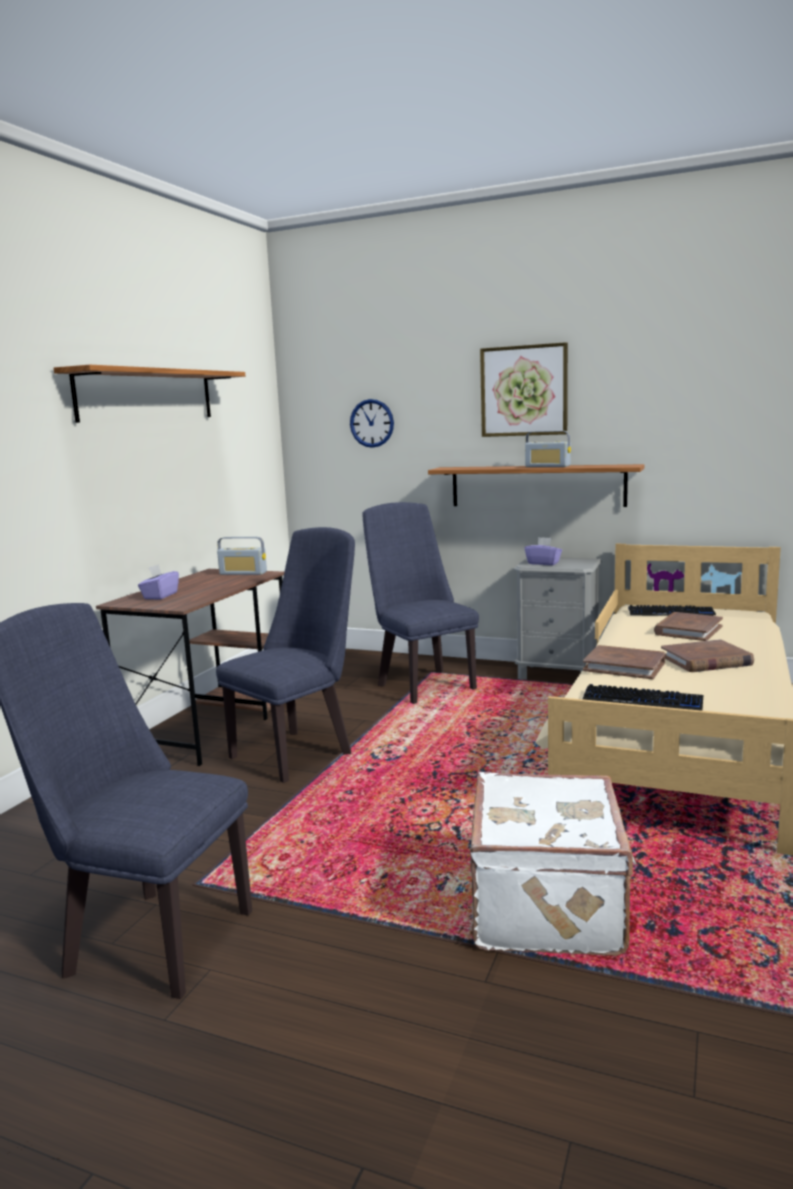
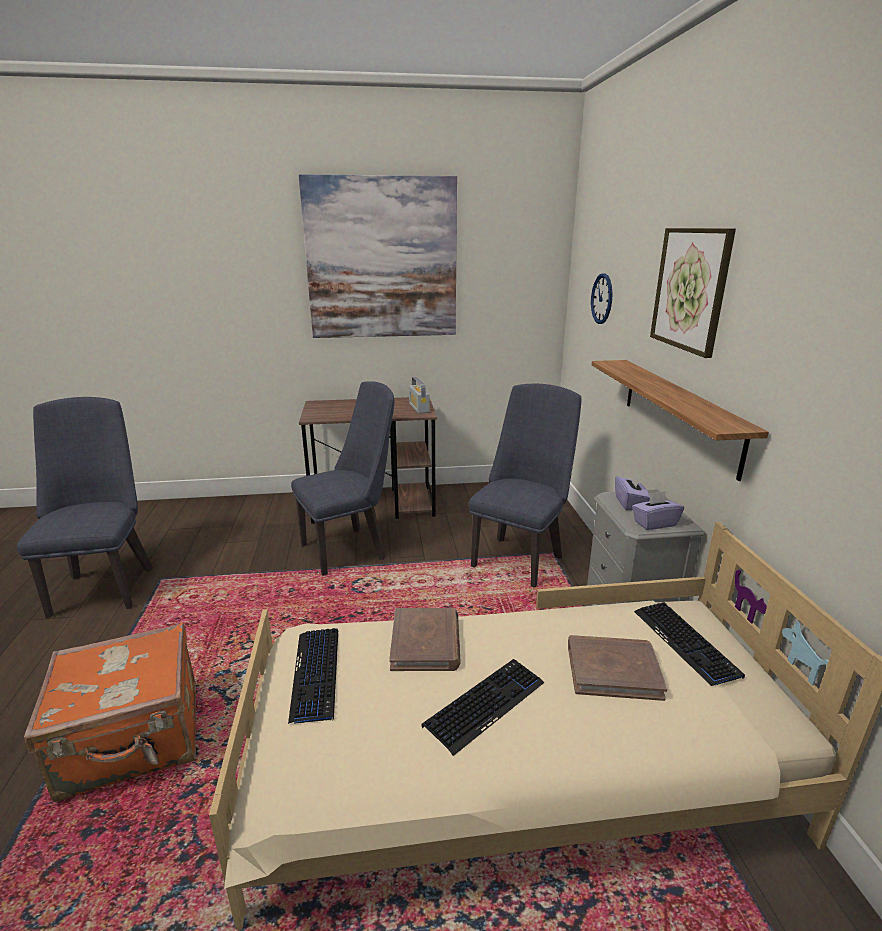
camera: 60 degrees right, 10 degrees up
shelf [54,365,245,423] -> picture [299,174,457,338]
purple tissue box [138,564,179,599] -> purple tissue box moved to [632,491,684,530]
blue chair [216,527,355,783] -> blue chair turned 45 degrees counterclockwise [291,381,394,575]
white suitcase [470,772,636,956] -> orange suitcase [24,623,196,802]
radio [525,431,571,467] -> none
brown book [661,639,754,672] -> keyboard [421,659,544,756]

